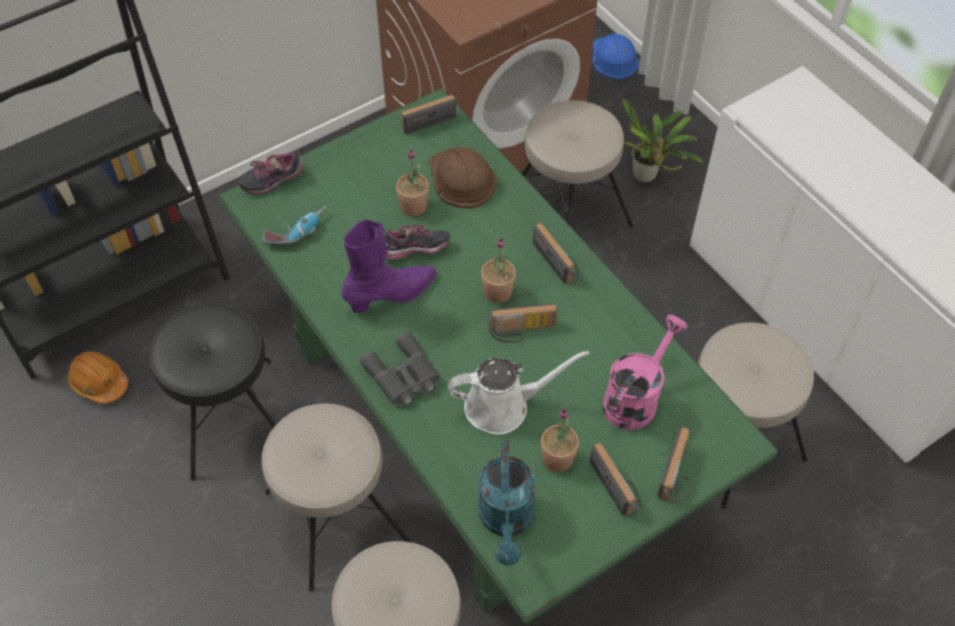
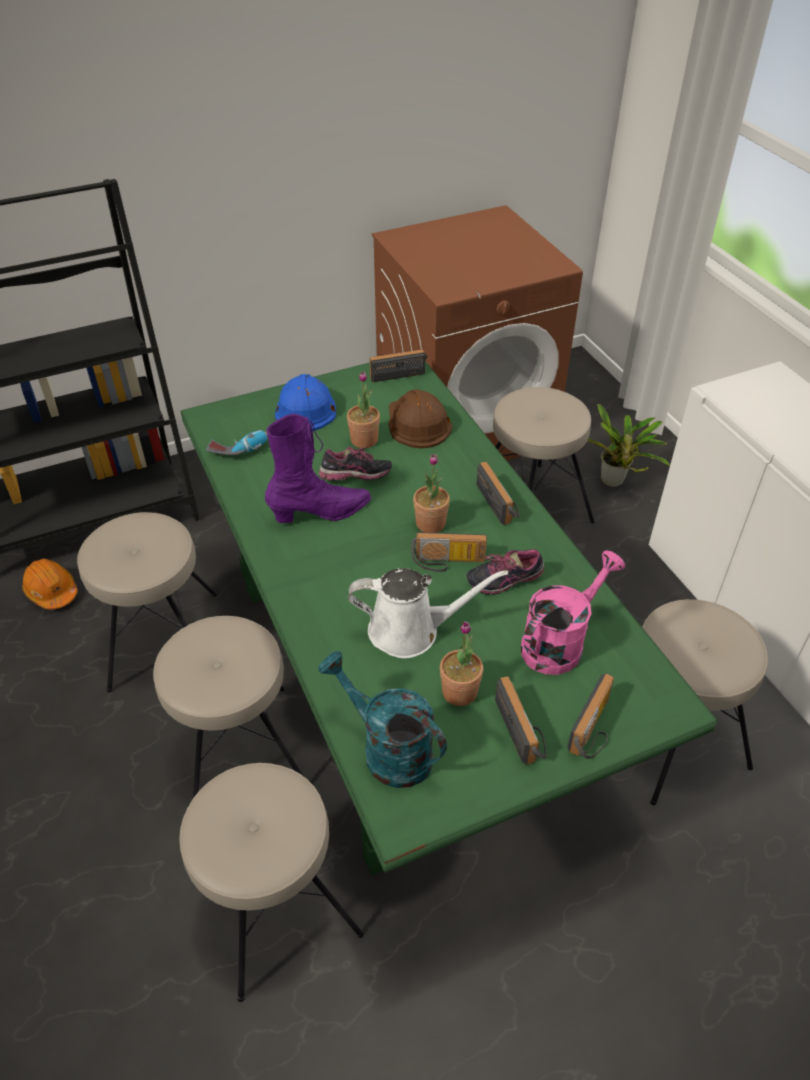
camera: 10 degrees right, 10 degrees down
black stool [149,303,276,481] -> beige stool [77,512,217,693]
shoe [238,152,303,195] -> shoe moved to [467,549,544,595]
grey binoculars [360,332,440,406] -> none
turquoise watering can [479,440,535,566] -> turquoise watering can turned 120 degrees clockwise [318,651,447,788]
blue hard hat [592,33,640,79] -> blue hard hat moved to [275,374,336,431]

